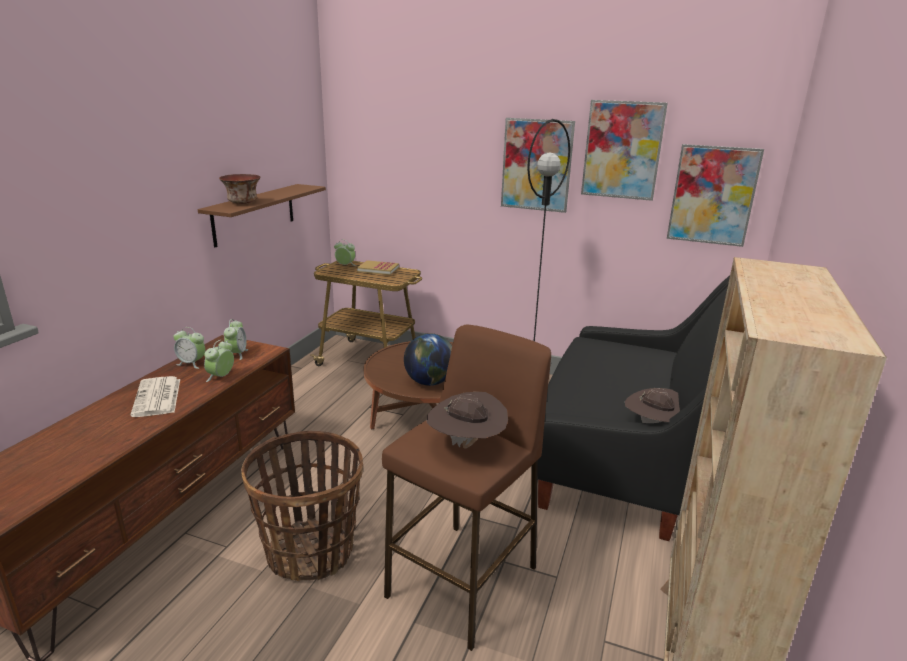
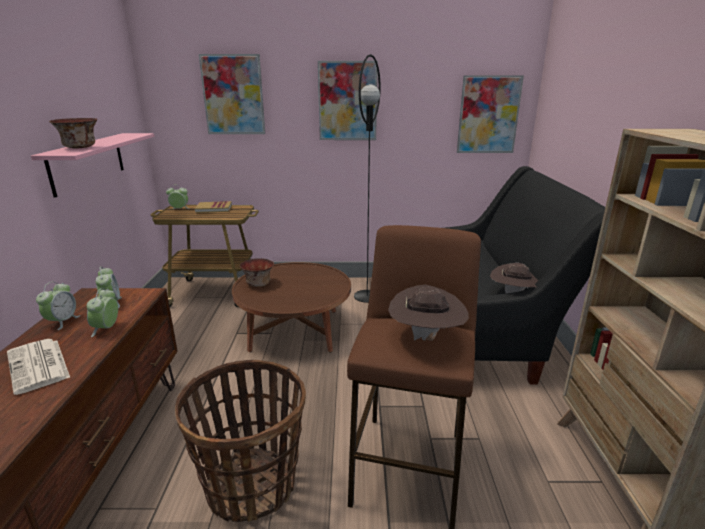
camera: 20 degrees left, 0 degrees up
alarm clock [174,327,205,369] -> alarm clock turned 75 degrees counterclockwise [36,282,80,330]
brown shelf [198,184,326,247] -> pink shelf [31,133,155,198]
globe [404,333,452,386] -> none
picture [581,100,668,201] -> picture moved to [199,54,265,134]
none -> bowl [240,258,274,287]

